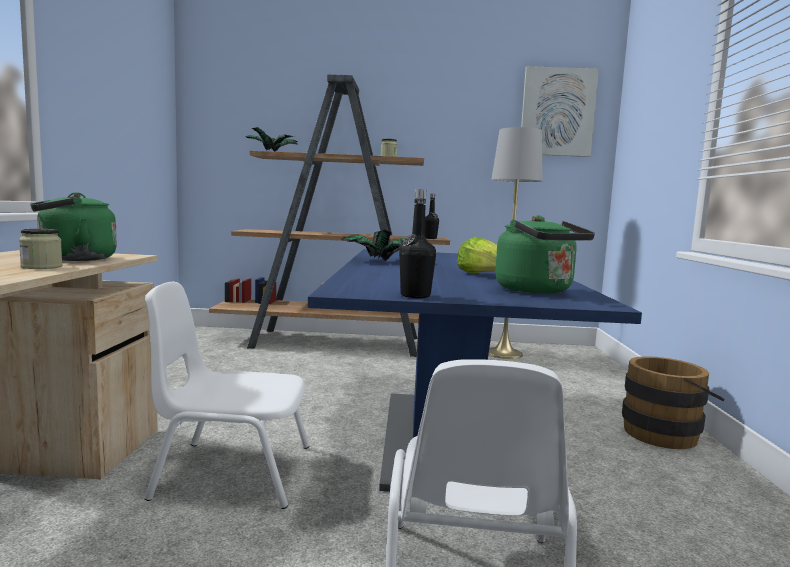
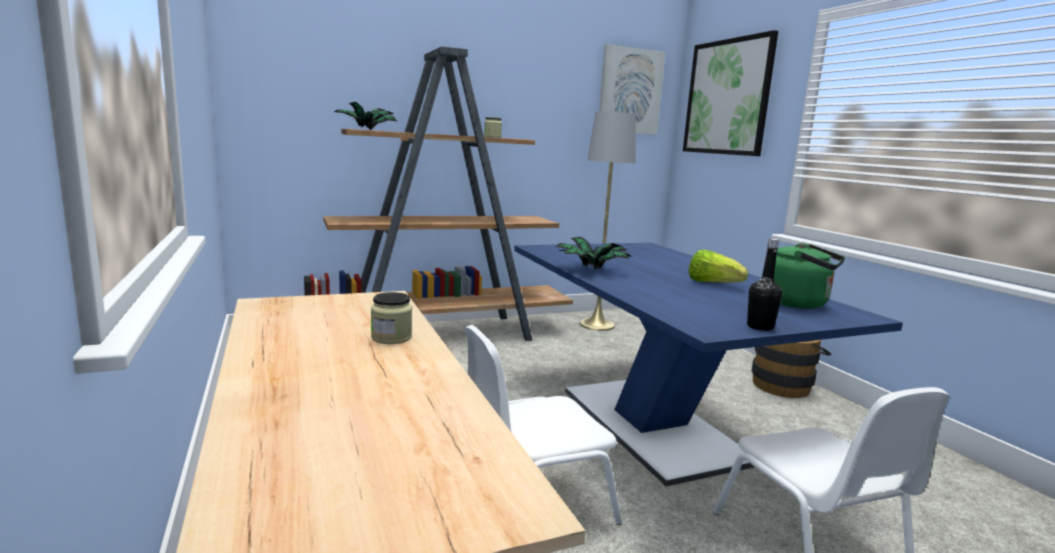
camera: 25 degrees left, 5 degrees up
green kettle [30,192,117,261] -> none
black bottle [425,194,439,239] -> none
none -> picture [683,30,778,156]

